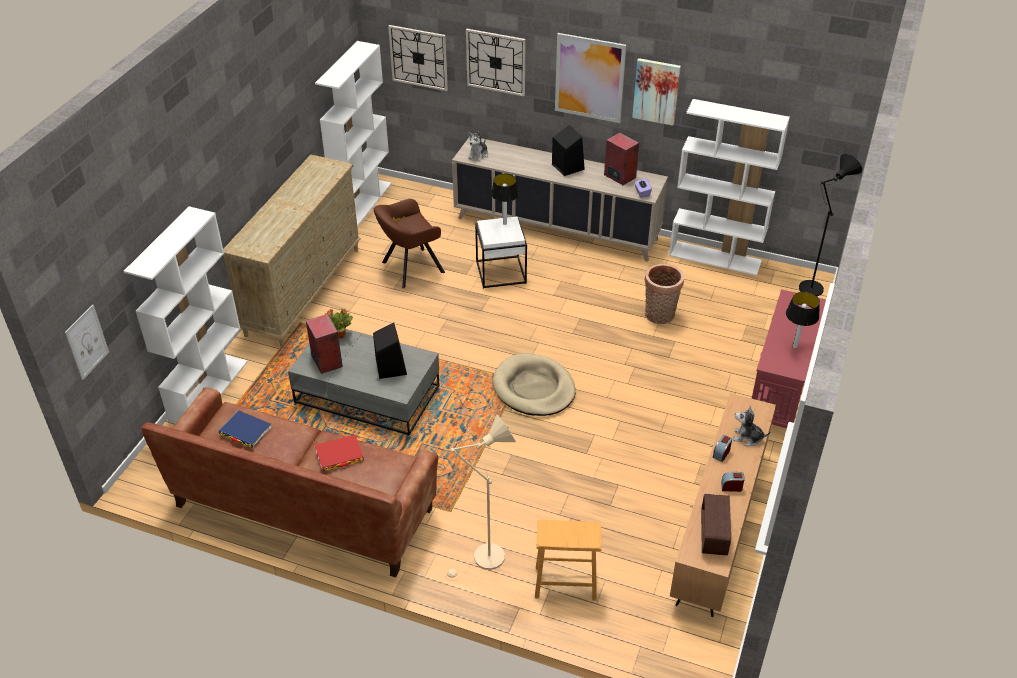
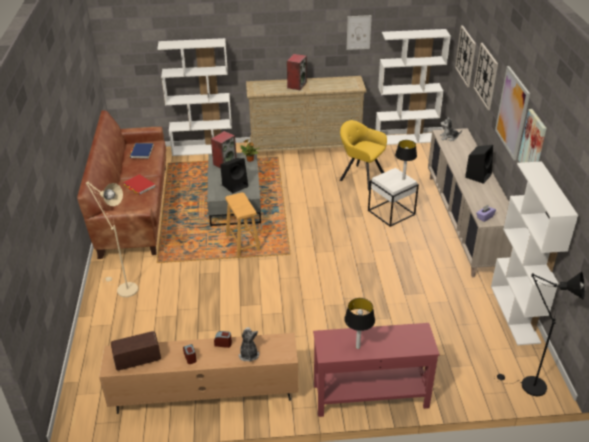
camera: 65 degrees right, 5 degrees down
picture [65,305,109,380] -> picture moved to [346,15,372,50]
brown armchair [374,199,445,288] -> yellow armchair [339,120,387,191]
beige dog bed [493,353,576,416] -> none
brown stool [535,520,602,601] -> brown stool moved to [225,192,261,257]
speaker [604,133,639,185] -> speaker moved to [287,54,307,90]
basket [645,264,684,324] -> none

